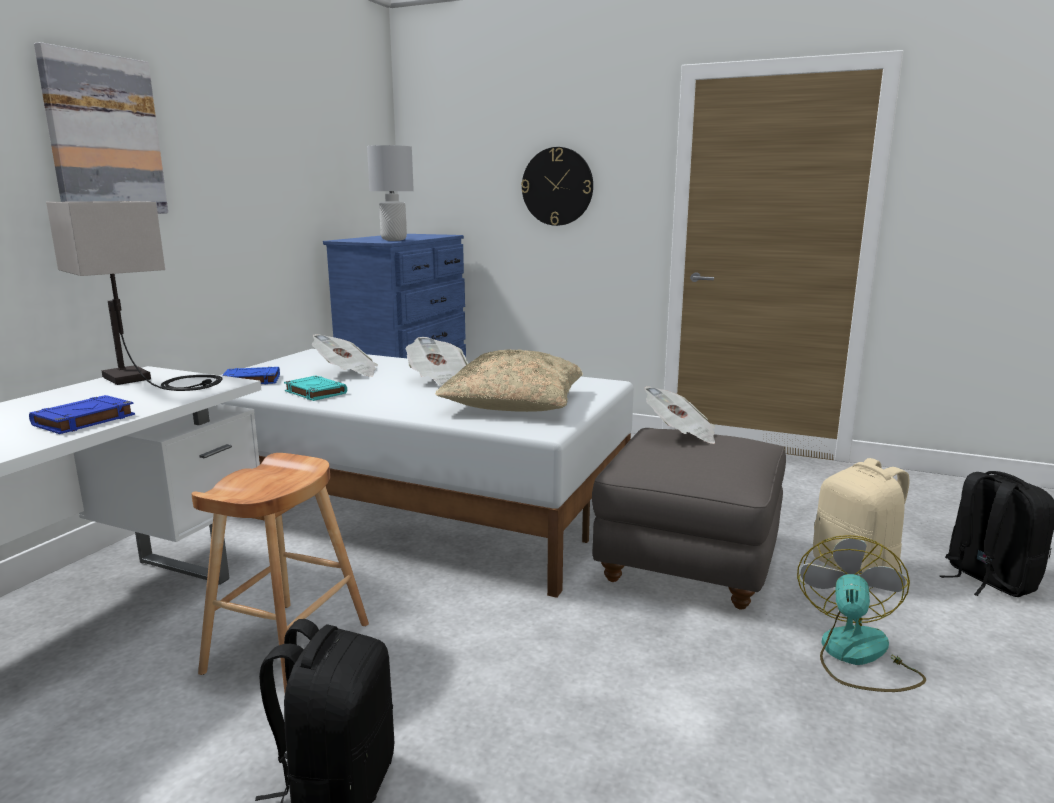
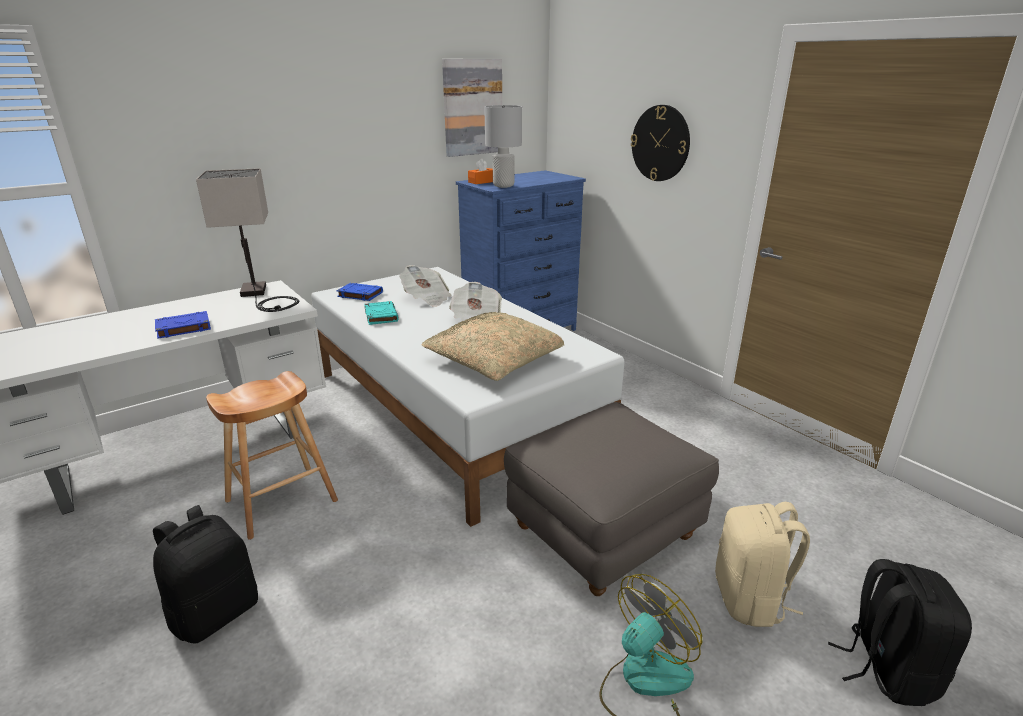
camera: 30 degrees right, 10 degrees up
picture [34,42,168,214] -> picture moved to [442,59,502,157]
newspaper [645,386,715,444] -> none
none -> orange tissue box [468,159,493,184]

